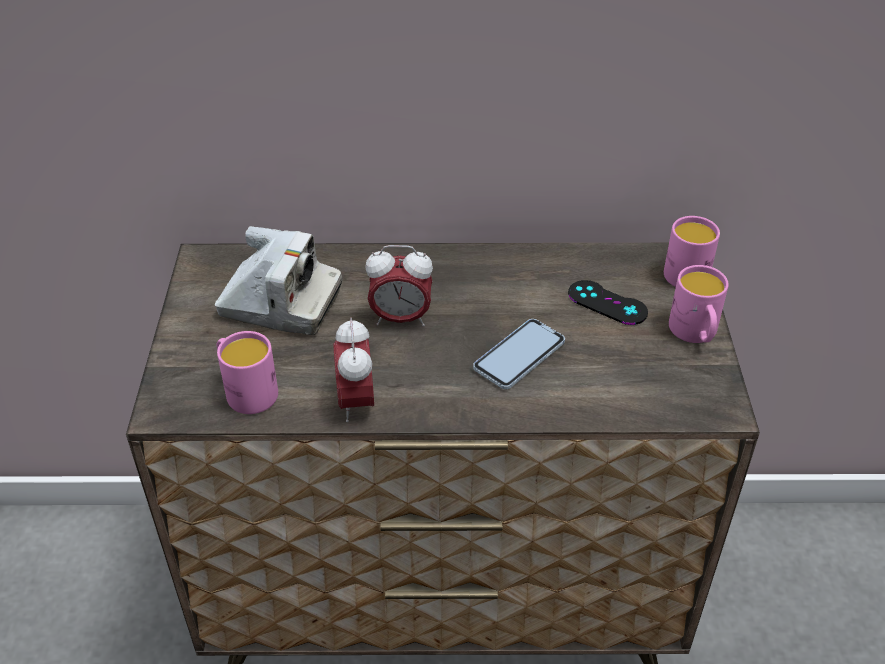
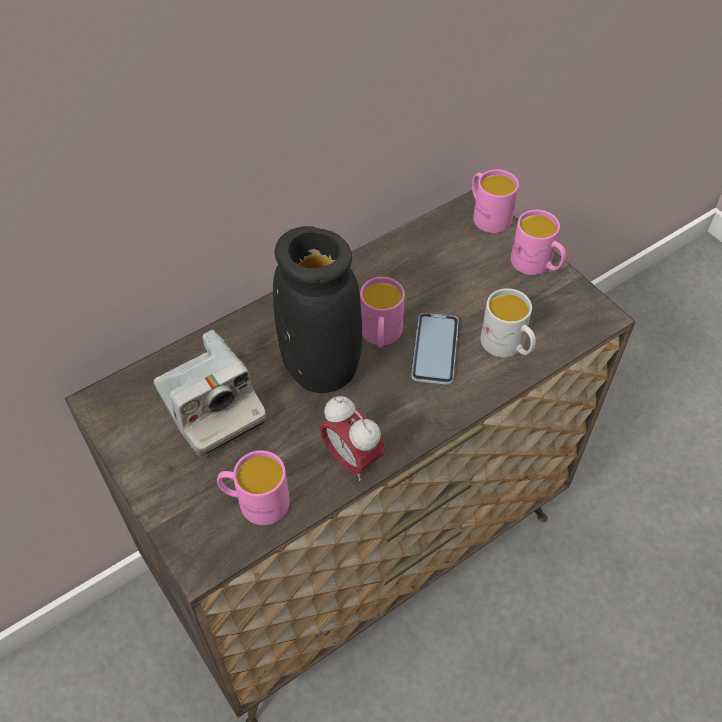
camera: 35 degrees left, 10 degrees up
camera [215,226,342,335] -> camera turned 75 degrees clockwise [154,330,266,458]
alarm clock [365,245,433,326] -> black vase [273,226,362,393]
black game controller [568,280,648,325] -> none
none -> pink mug [360,277,405,347]
none -> white mug [481,288,536,357]

